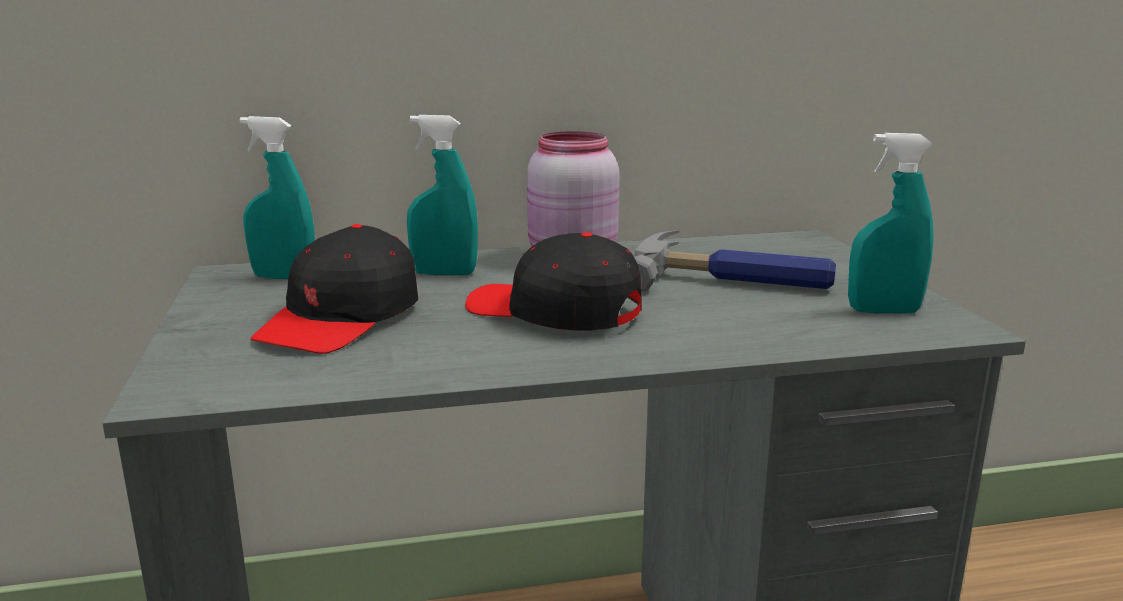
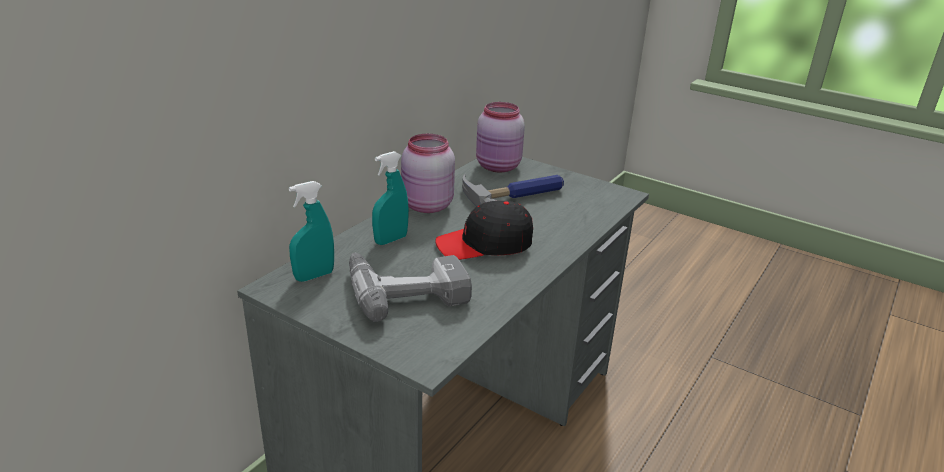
camera: 45 degrees left, 10 degrees up
black cap [251,224,418,354] -> power drill [349,253,472,322]
turquoise spray bottle [848,133,934,313] -> none
none -> pink jar [476,102,525,173]

